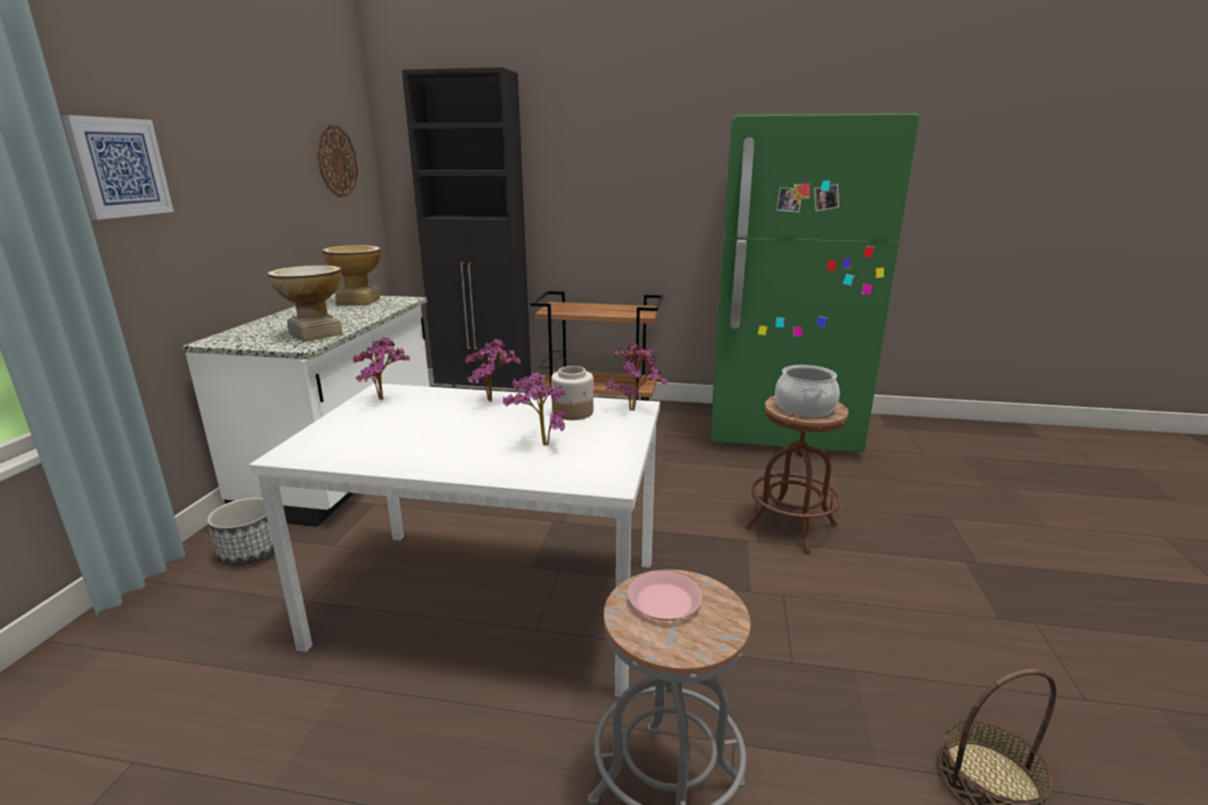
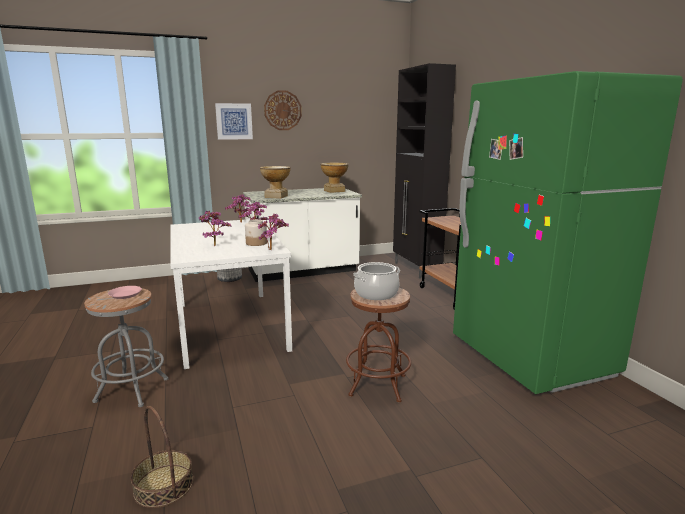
camera: 60 degrees right, 5 degrees down
wall clock [317,125,358,197] -> wall clock moved to [264,90,302,130]

